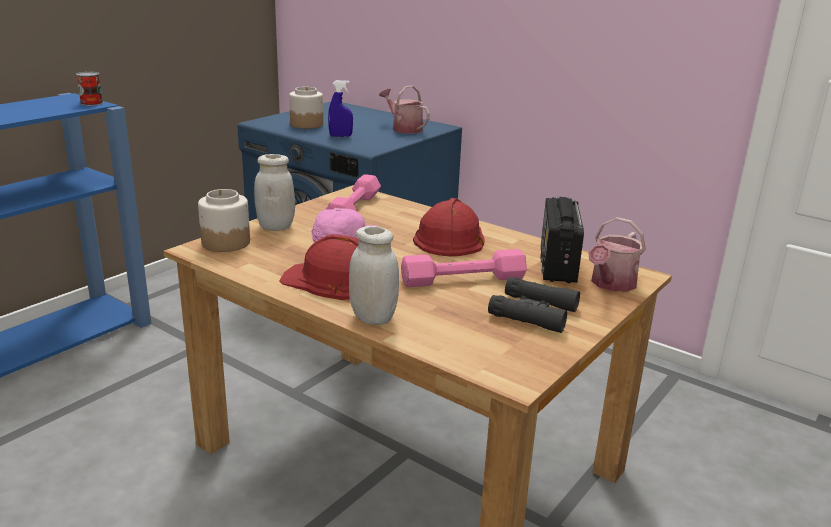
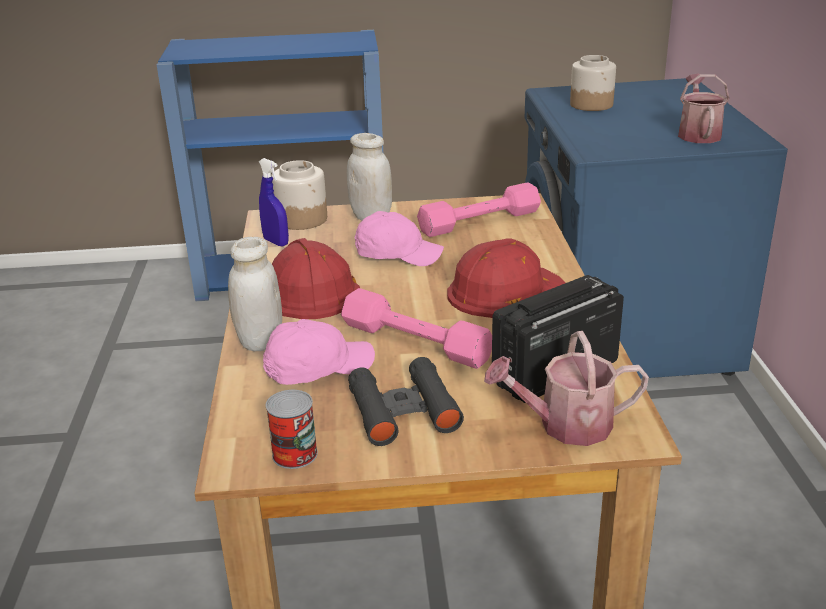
camera: 50 degrees right, 5 degrees up
can [76,72,103,106] -> can moved to [266,390,318,469]
blue spray bottle [328,80,353,137] -> blue spray bottle moved to [259,158,289,247]
none -> pink cap [263,319,375,385]

